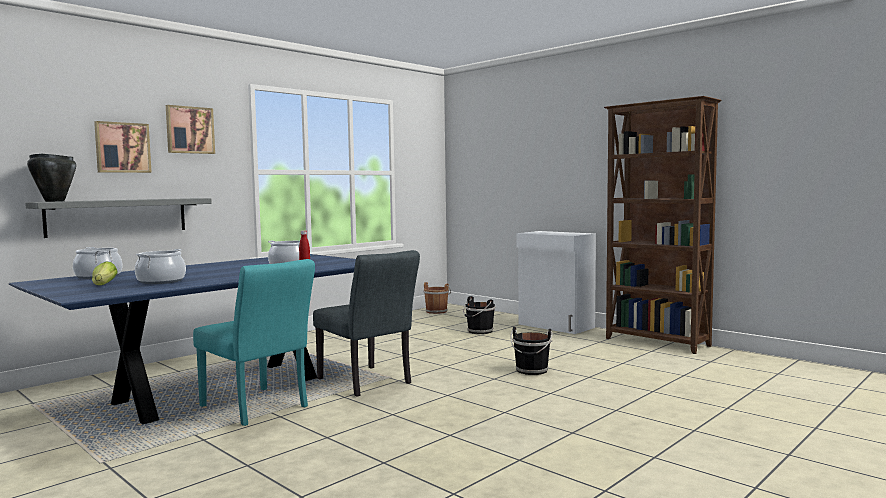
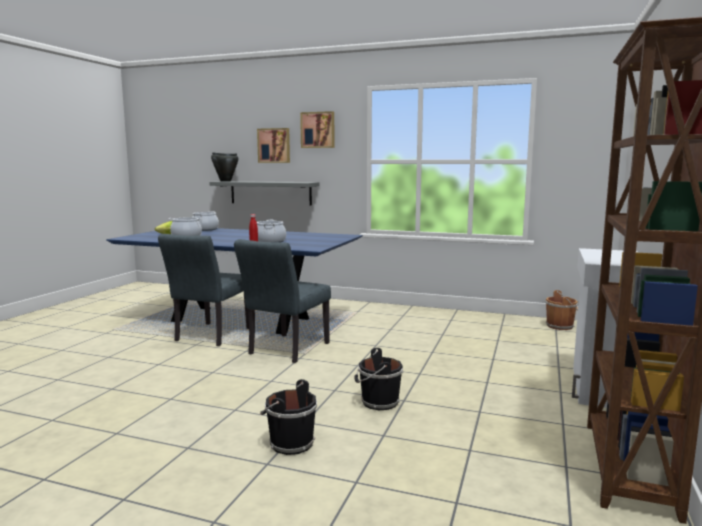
camera: 65 degrees right, 5 degrees up
turquoise chair [193,259,315,426] -> grey chair [158,234,249,346]
black bucket [463,296,496,334] -> black bucket moved to [260,379,317,455]

